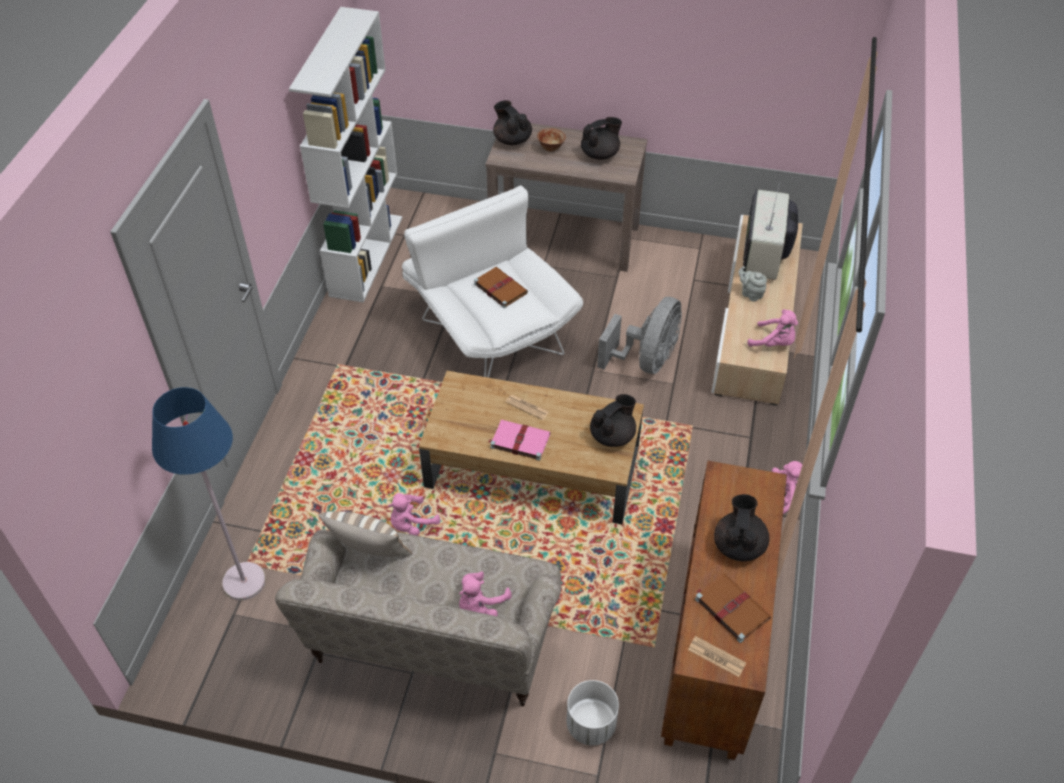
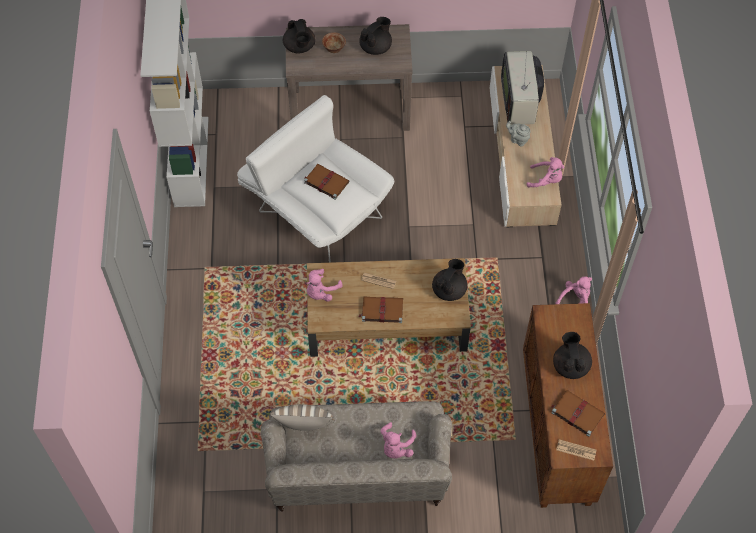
camera: 15 degrees left, 10 degrees up
blue floor lamp [152,387,265,600] -> none
pink plush toy [388,493,440,536] -> pink plush toy moved to [307,269,343,302]
pink book [489,419,551,461] -> brown book [358,296,403,323]
black teapot [493,100,532,145] -> black teapot turned 150 degrees counterclockwise [283,19,315,54]
white planter [566,680,619,745] -> none
grey fan [597,297,682,374] -> none

